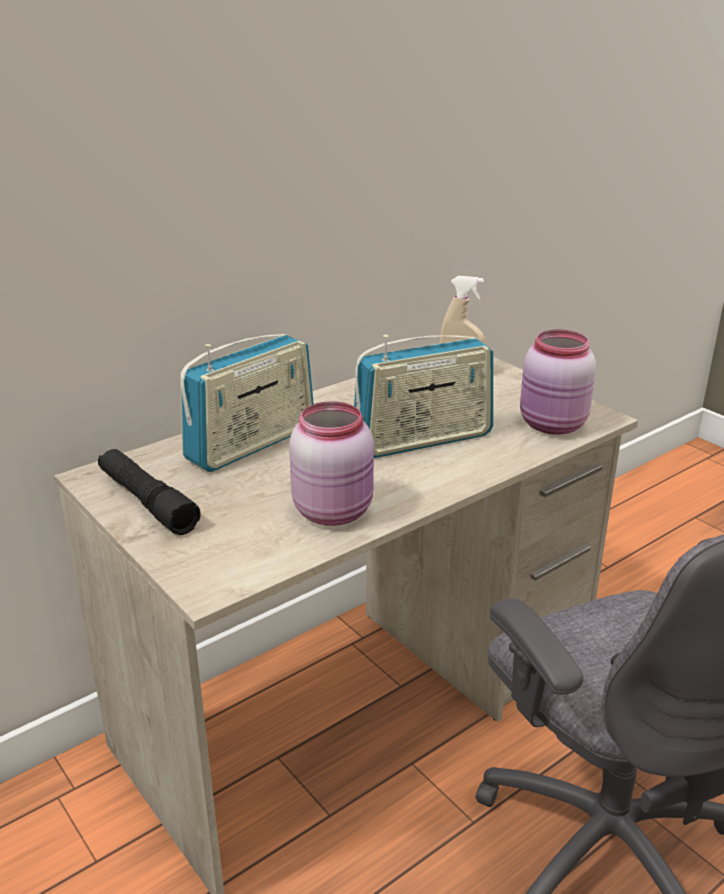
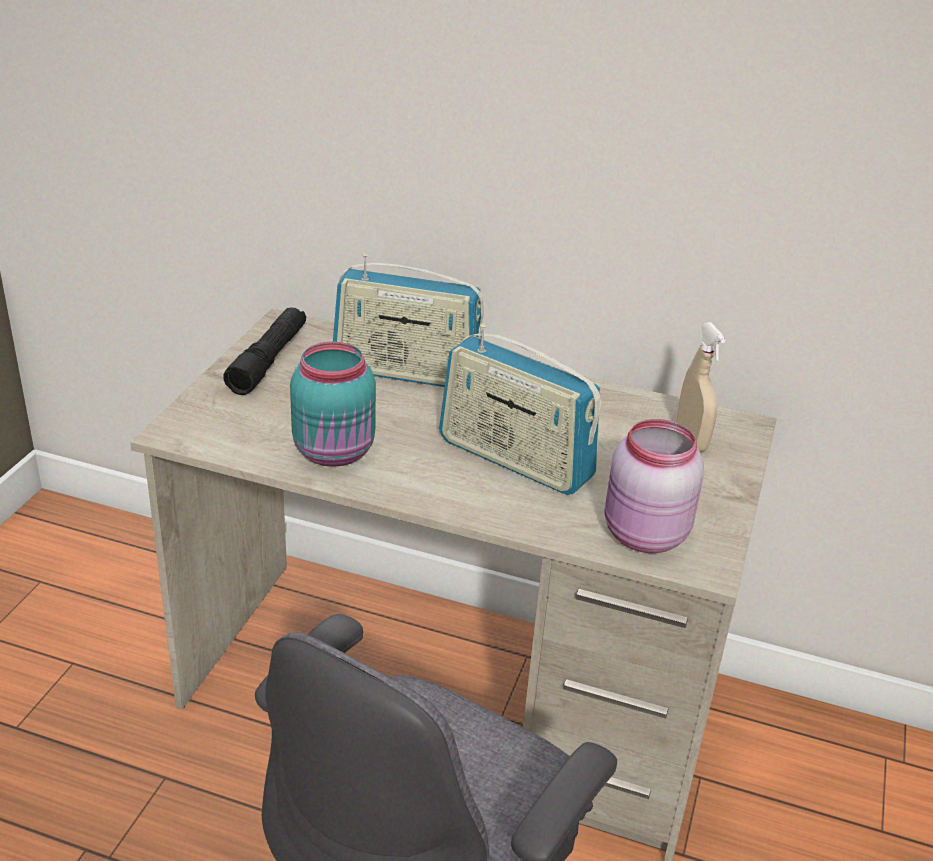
camera: 55 degrees right, 5 degrees up
pink jar [289,401,374,526] -> turquoise jar [290,341,376,467]

